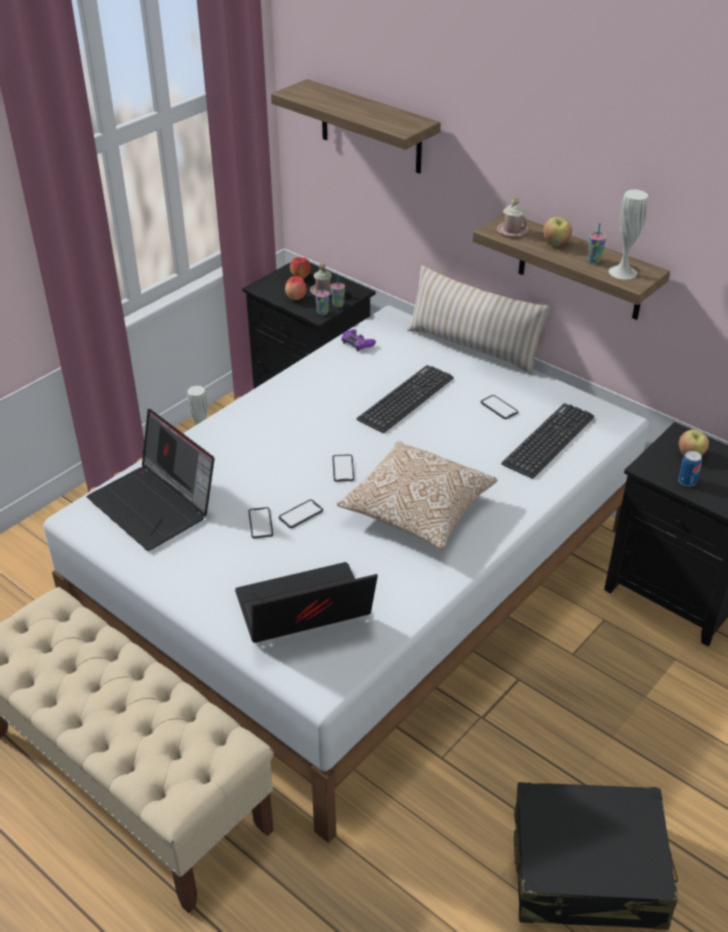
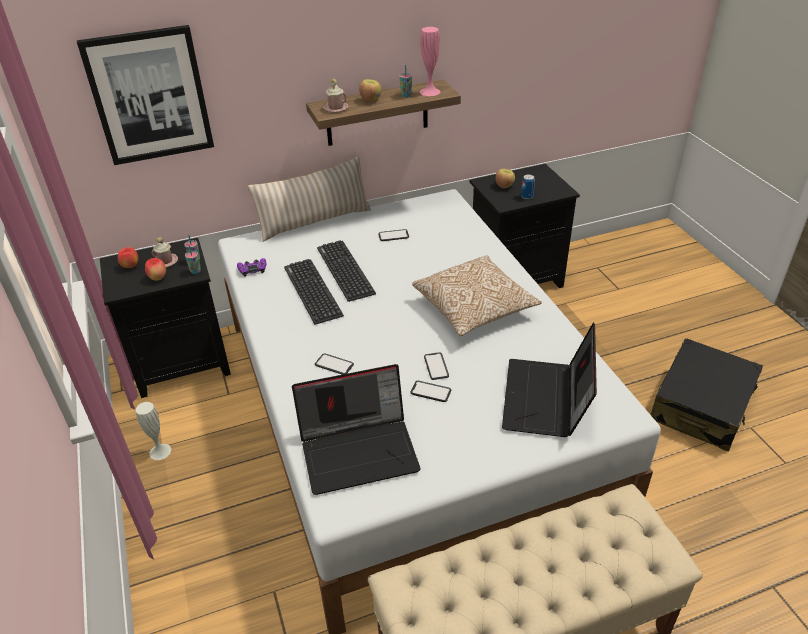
camera: 60 degrees left, 0 degrees up
shelf [271,79,441,174] -> picture [77,25,214,165]
phone [332,454,354,482] -> phone moved to [315,353,354,375]
keyboard [501,403,594,479] -> keyboard moved to [284,259,344,325]
white vase [609,190,648,279] -> pink vase [420,27,440,96]

